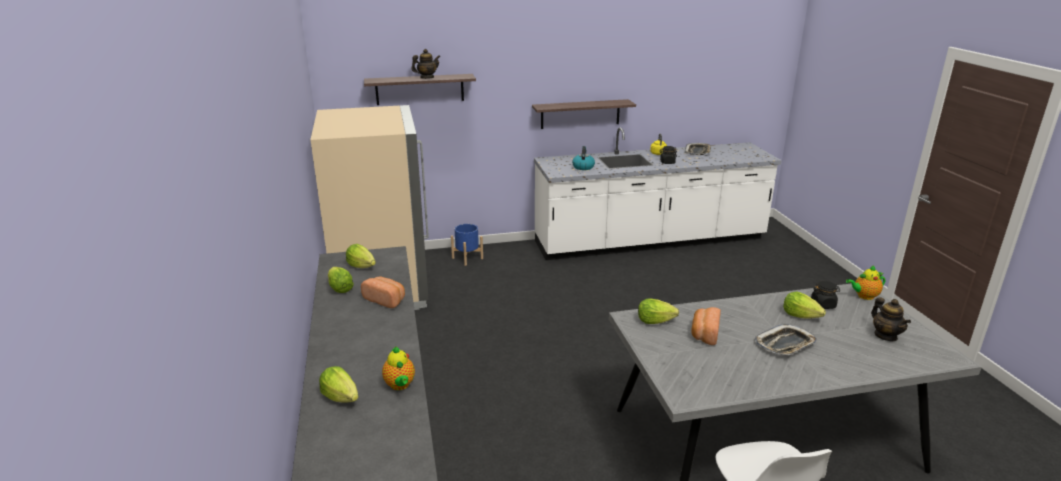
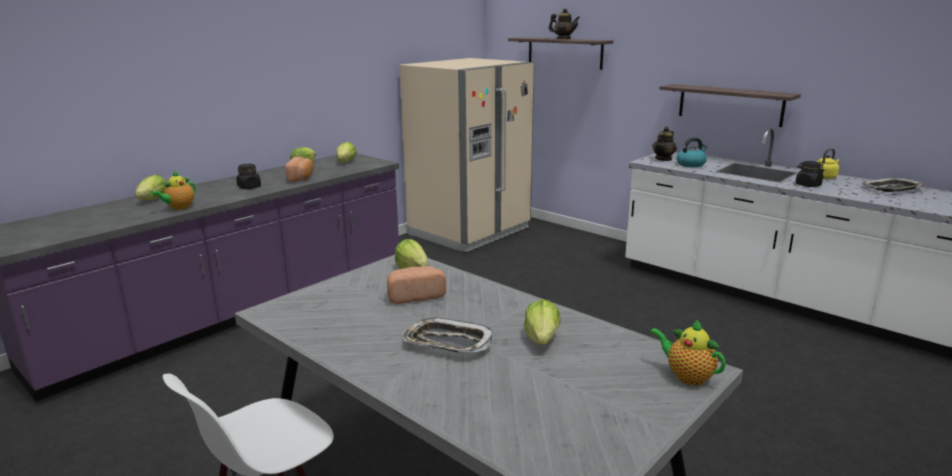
camera: 55 degrees right, 5 degrees down
blue planter [451,224,483,266] -> none
black jar [811,281,840,309] -> black jar moved to [236,164,261,189]
teapot [871,298,911,341] -> teapot moved to [652,126,677,161]

